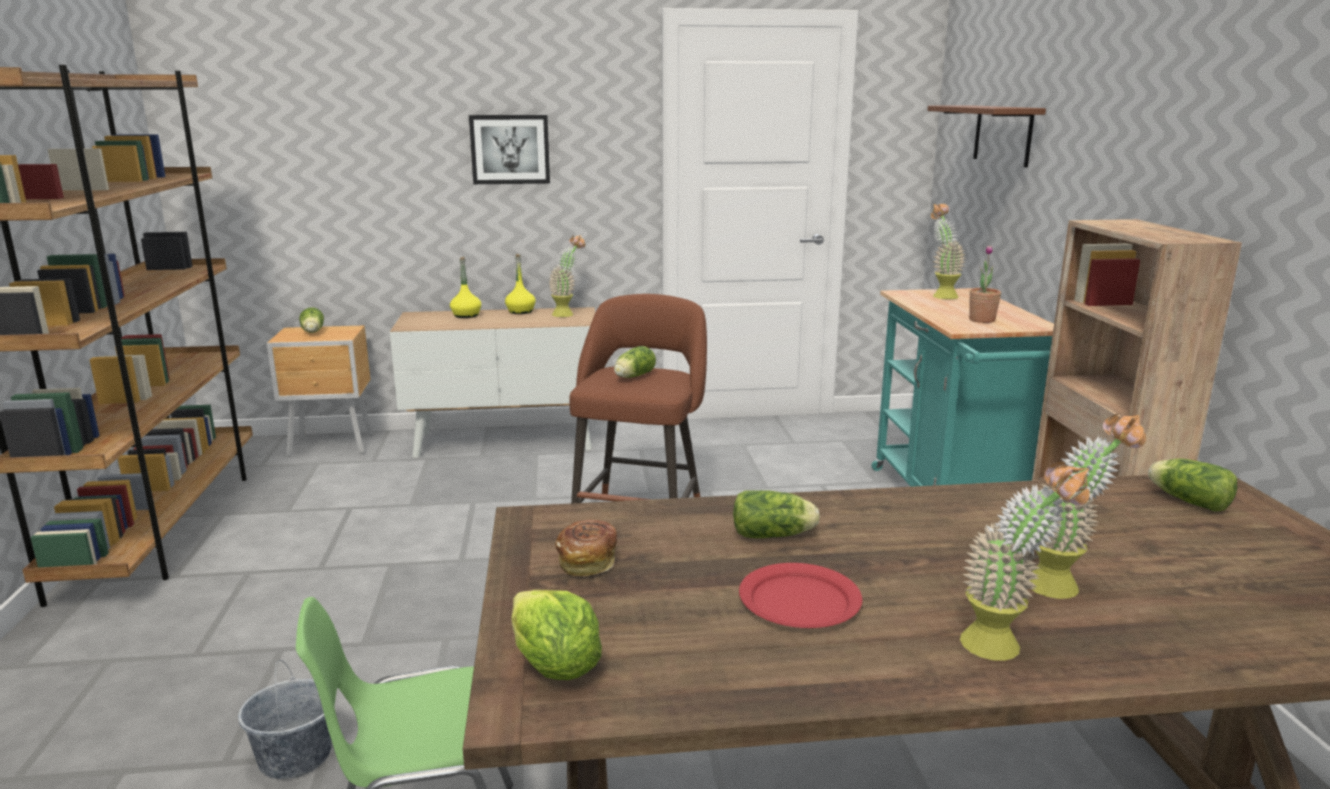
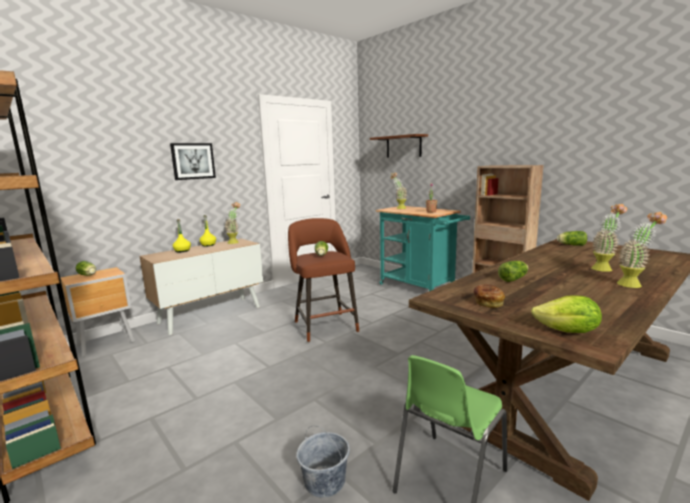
camera: 35 degrees left, 5 degrees down
red plate [739,563,862,628] -> none

